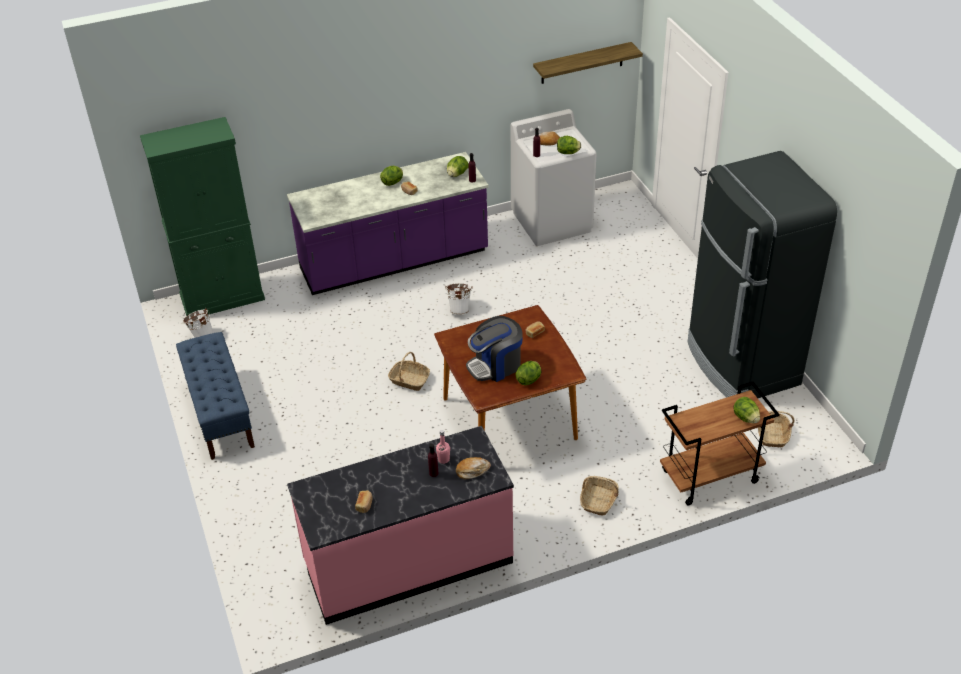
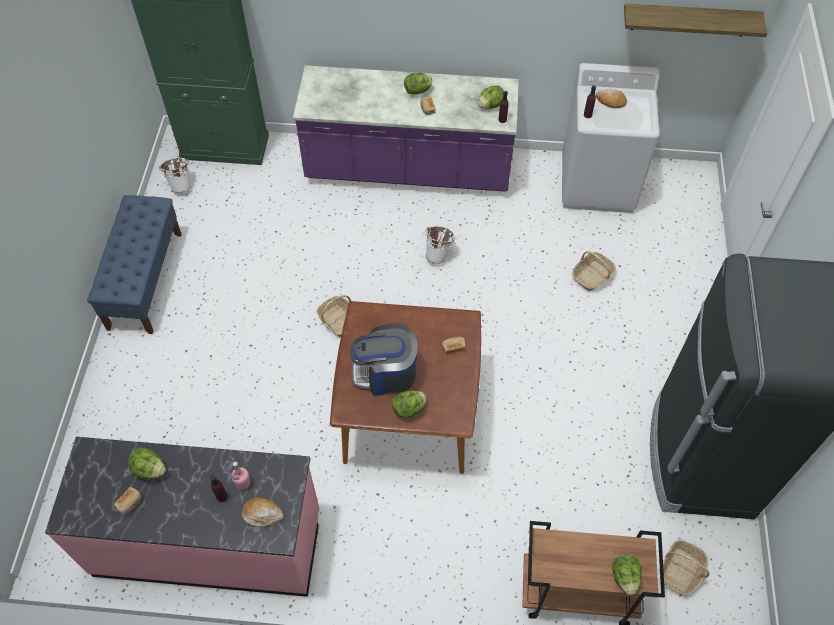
camera: 25 degrees right, 15 degrees up
lettuce [557,136,581,154] -> lettuce moved to [128,447,166,480]
basket [580,476,619,516] -> basket moved to [572,251,616,291]

